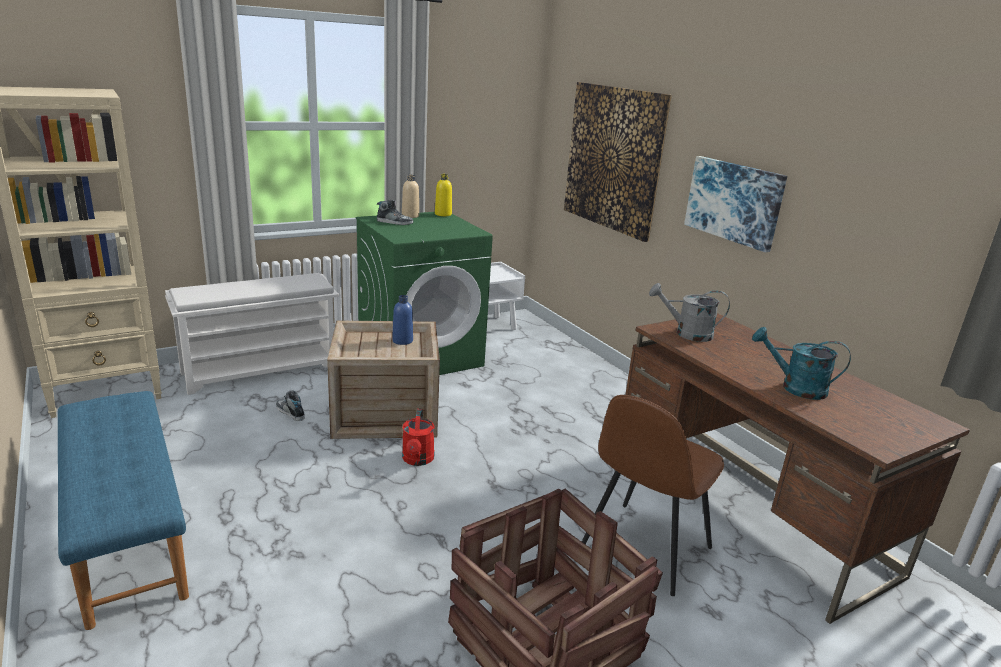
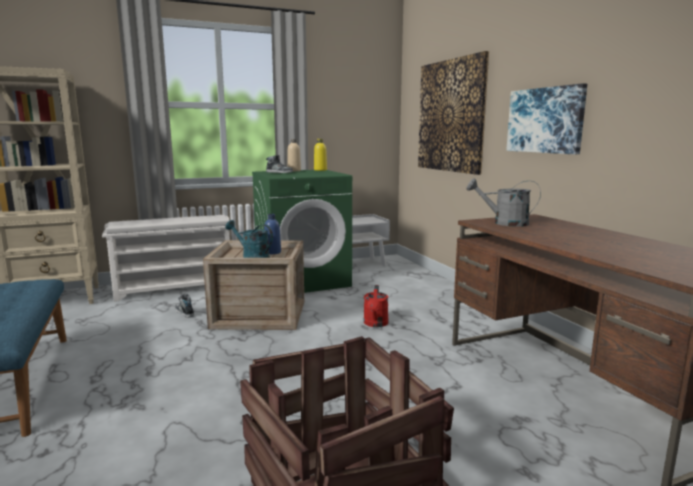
camera: 10 degrees right, 10 degrees down
red watering can [402,409,434,466] -> red watering can moved to [364,285,389,327]
brown chair [582,395,724,596] -> none
turquoise watering can [752,327,851,400] -> turquoise watering can moved to [225,220,273,258]

